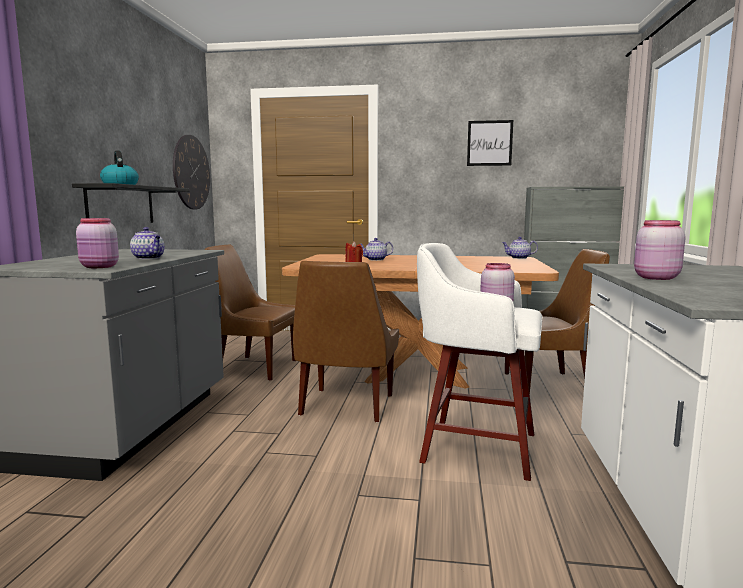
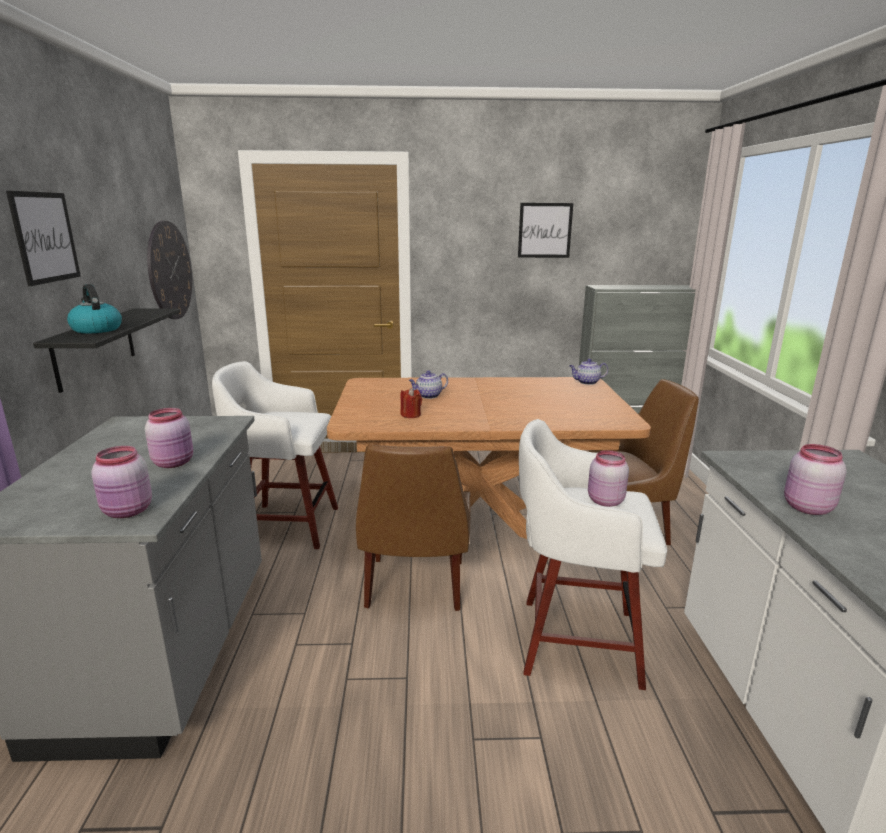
camera: 10 degrees left, 10 degrees up
teapot [130,227,165,259] -> pink jar [145,408,193,468]
brown chair [205,245,295,381] -> white stool [212,361,338,549]
none -> picture [6,191,81,286]

